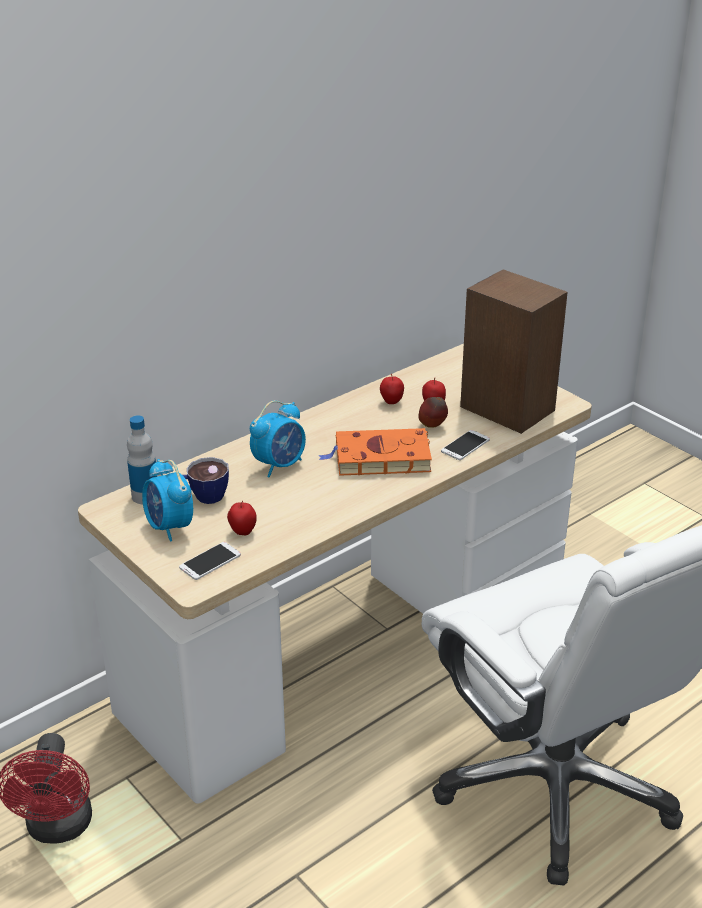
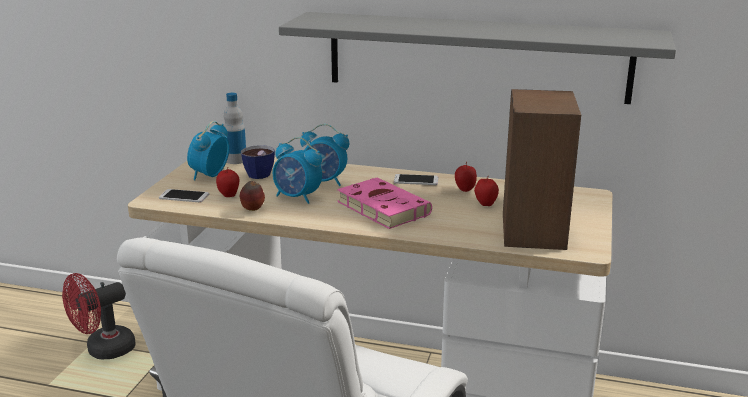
camera: 55 degrees right, 10 degrees down
orange book [319,428,432,476] -> pink book [337,178,432,229]
apple [418,397,448,428] -> apple moved to [240,181,265,211]
phone [441,430,490,460] -> phone moved to [394,174,439,185]
none -> alarm clock [273,137,322,204]
none -> grey shelf [279,12,676,104]

